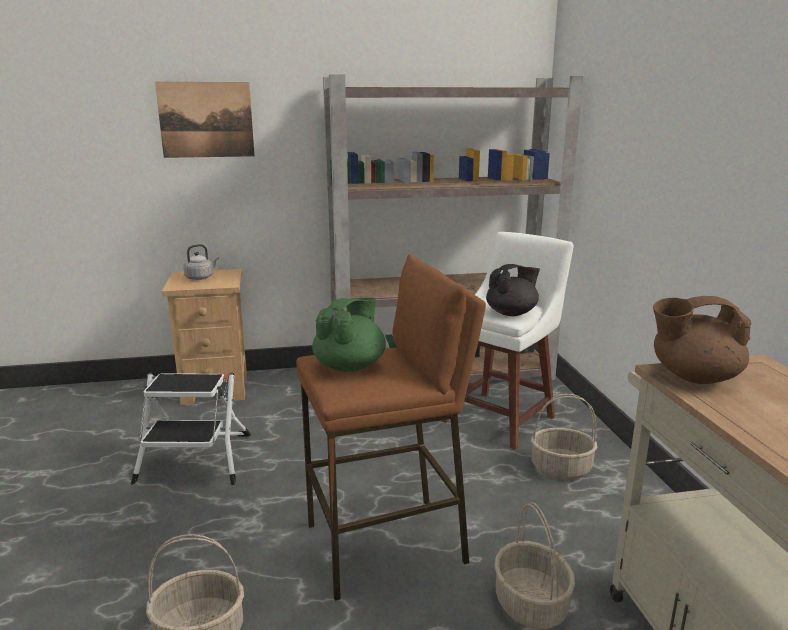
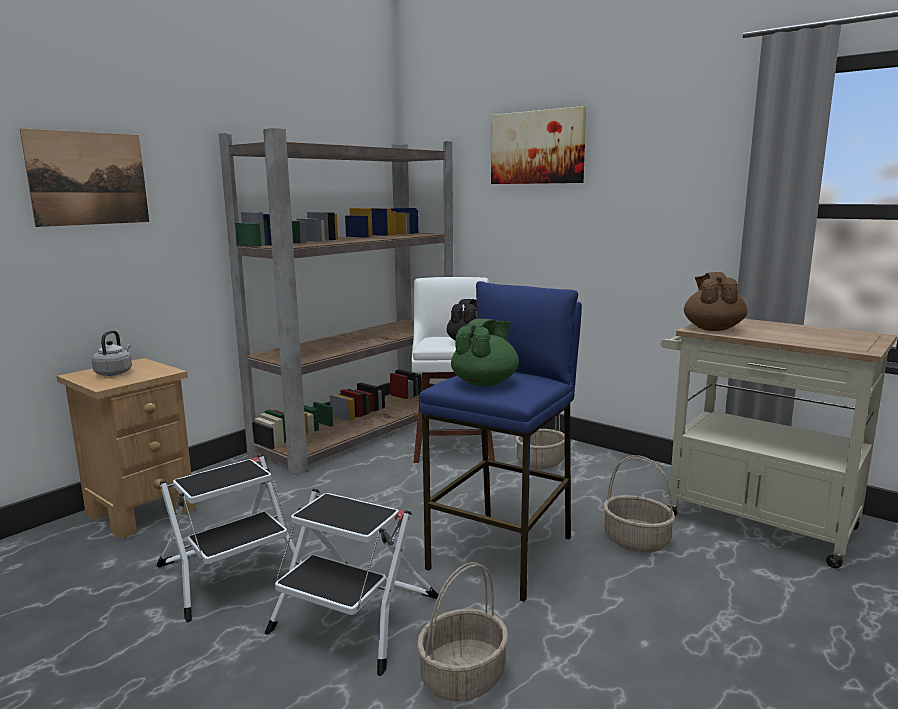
camera: 40 degrees left, 5 degrees down
brown stool [296,254,486,601] -> blue stool [419,281,582,602]
green teapot [312,298,386,372] -> green teapot turned 45 degrees clockwise [451,319,519,386]
brown teapot [653,296,752,384] -> brown teapot turned 135 degrees clockwise [684,272,748,331]
none -> step ladder [265,489,439,676]
none -> picture [491,106,586,184]

